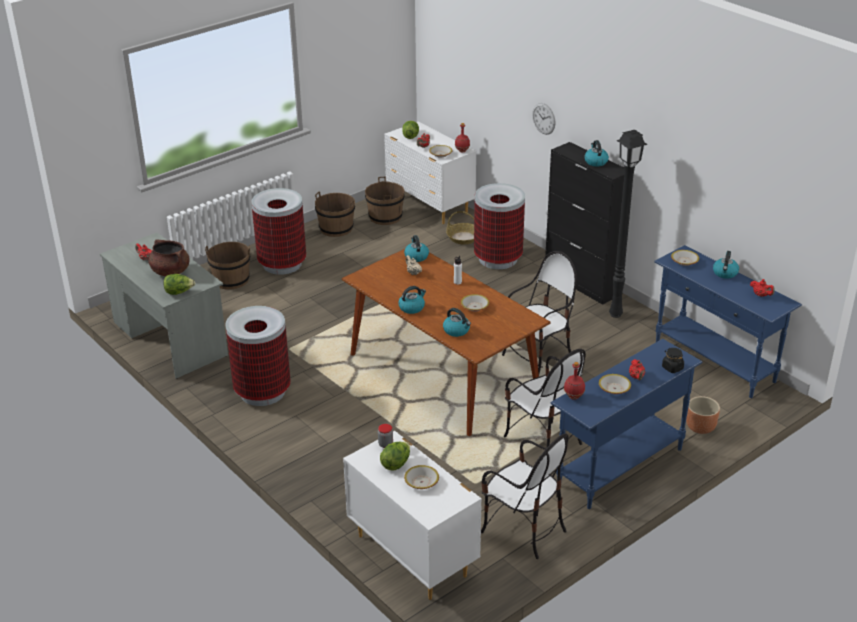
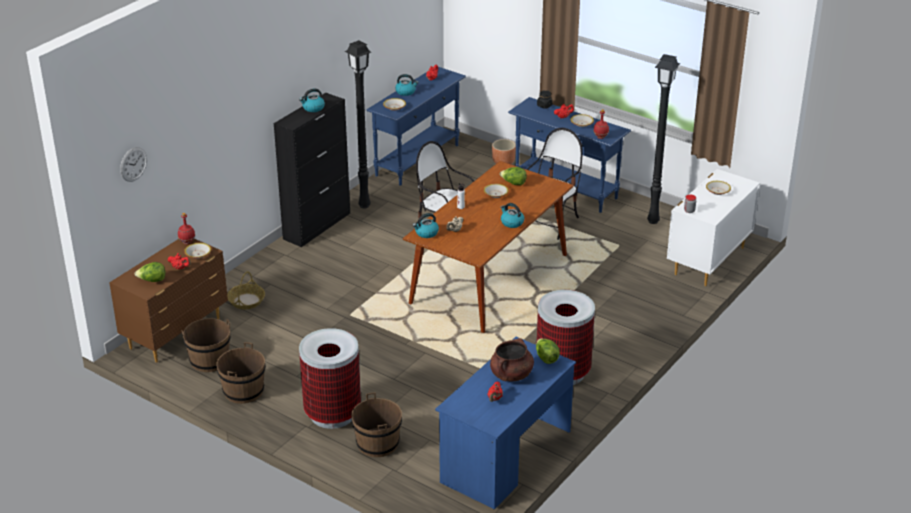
camera: 105 degrees left, 0 degrees up
grey desk [100,233,228,378] -> blue desk [435,337,576,509]
lettuce [380,441,410,471] -> lettuce moved to [500,167,527,185]
white dresser [384,122,476,224] -> brown dresser [109,239,228,363]
kettle [443,308,471,337] -> none
trash can [474,183,525,269] -> none
chair [481,433,569,559] -> black floor lamp [647,54,680,224]
wall clock [532,103,555,135] -> wall clock moved to [120,147,147,182]

